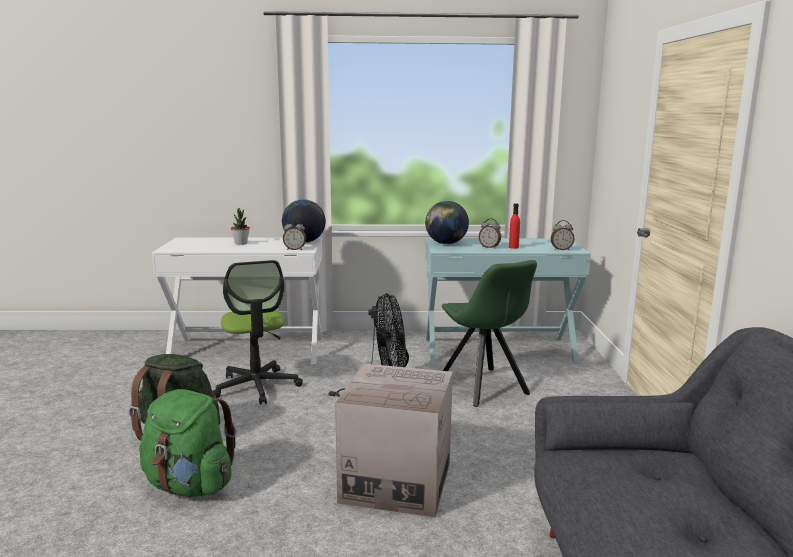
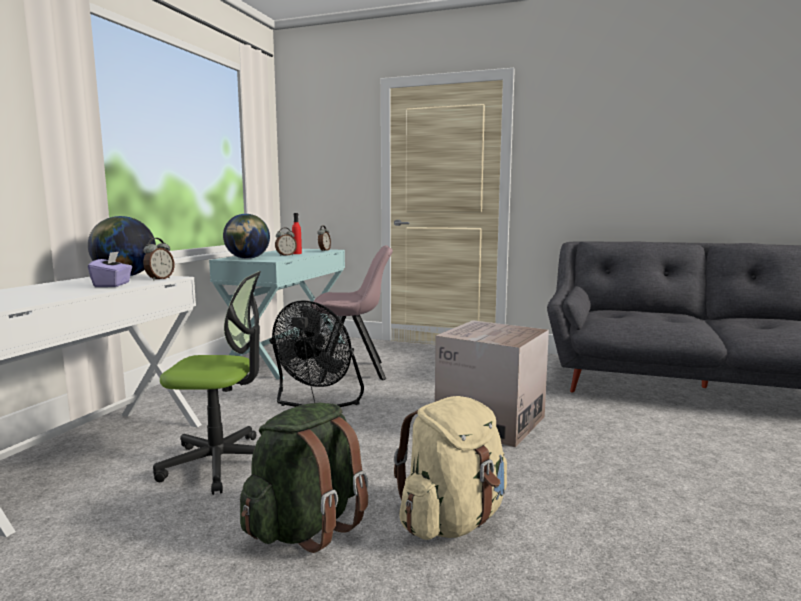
camera: 70 degrees left, 5 degrees down
green backpack [139,389,236,497] -> beige backpack [394,396,507,540]
potted plant [231,208,250,245] -> none
green chair [442,260,537,407] -> pink chair [311,245,393,383]
none -> purple tissue box [88,251,132,287]

